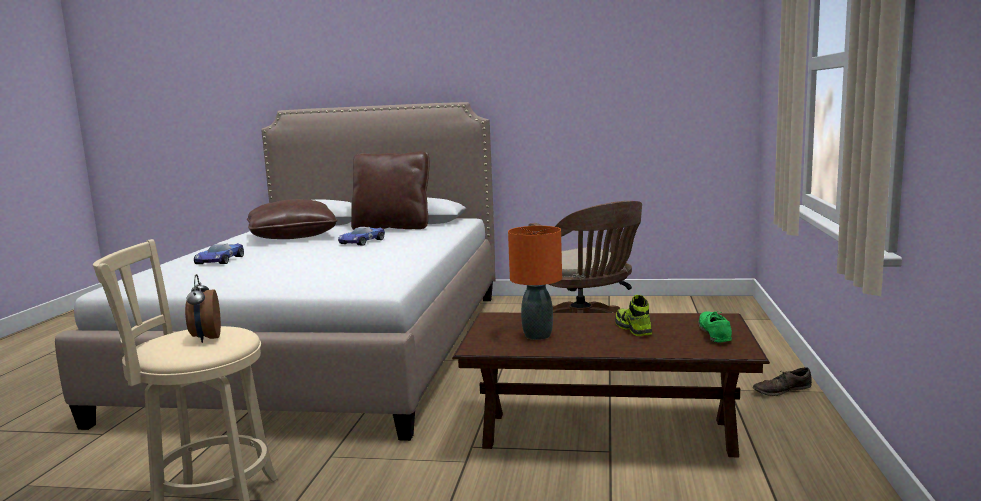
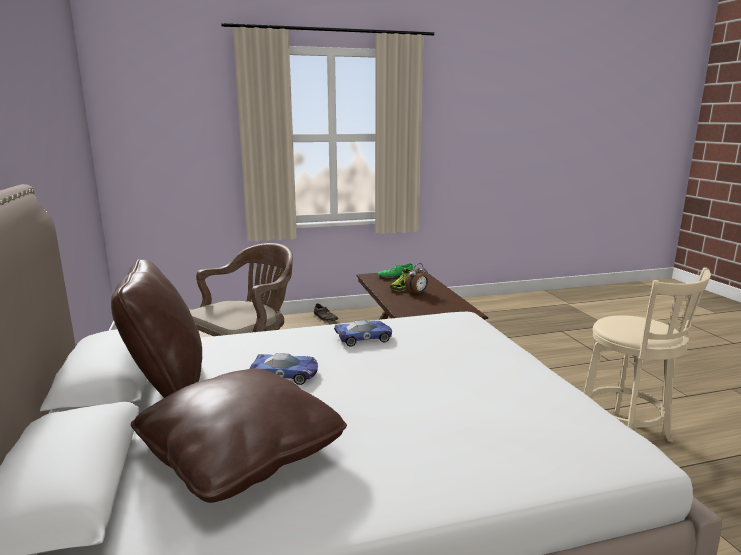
camera: 115 degrees left, 5 degrees up
alarm clock [185,274,221,343] -> alarm clock moved to [405,263,428,295]
toy car [194,243,244,264] -> toy car moved to [334,320,392,347]
orange table lamp [508,226,562,340] -> none

